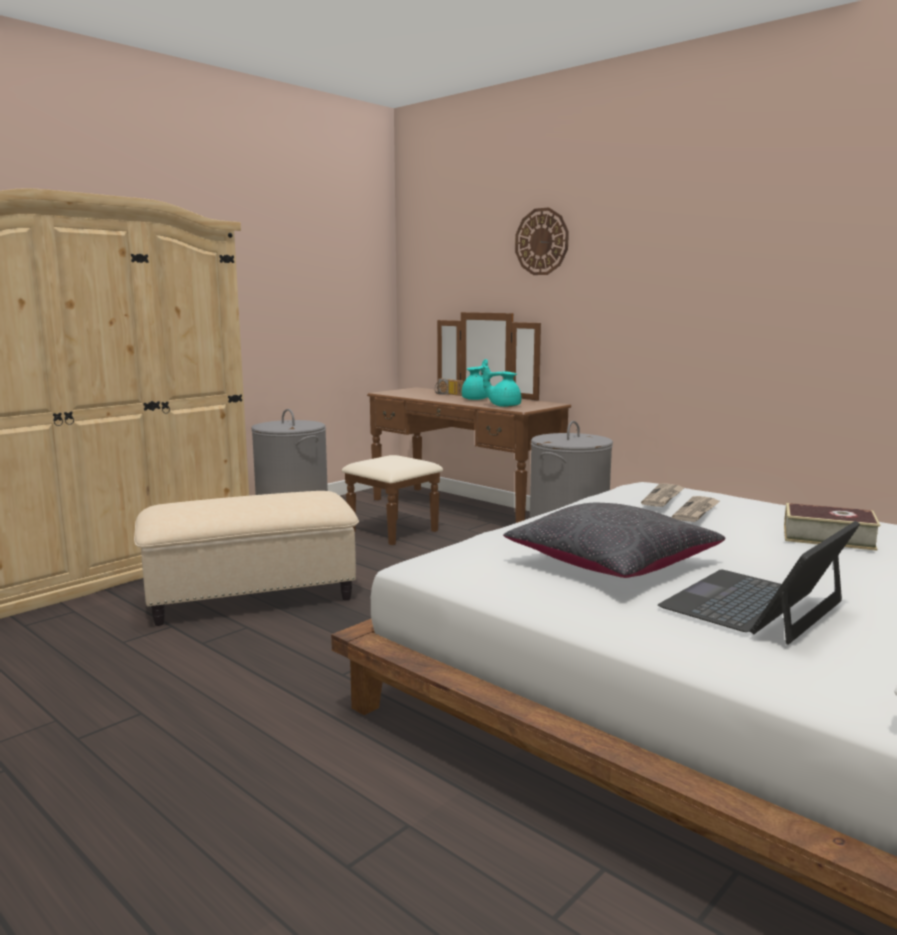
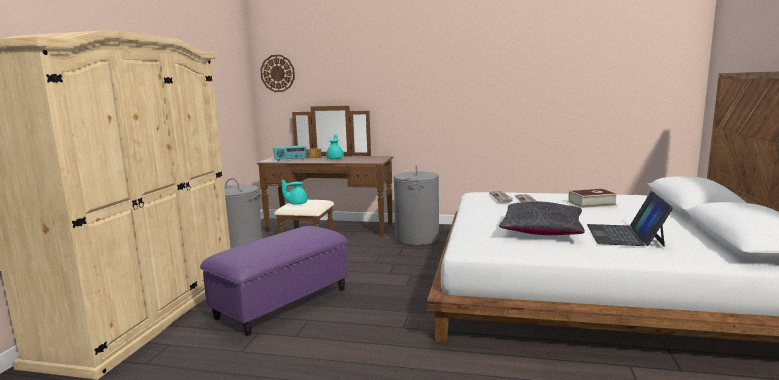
camera: 30 degrees left, 0 degrees up
beige ottoman [134,491,359,626] -> purple ottoman [200,226,348,336]
turquoise teapot [483,365,521,407] -> turquoise teapot moved to [281,180,307,205]
wall clock [515,207,569,275] -> wall clock moved to [260,55,295,92]
none -> radio [273,145,306,162]

